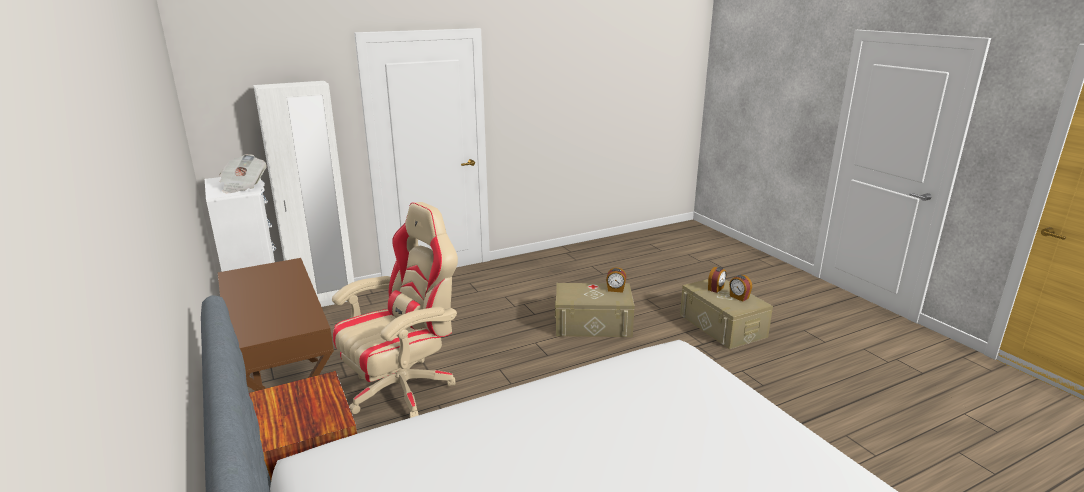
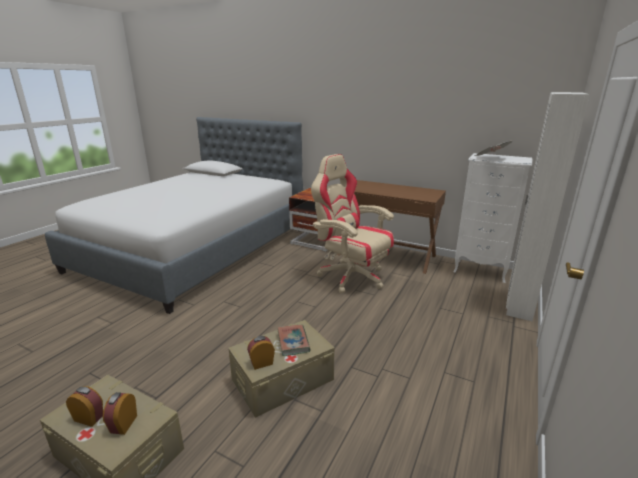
camera: 145 degrees right, 0 degrees up
beige office chair [332,202,458,418] -> beige office chair turned 120 degrees clockwise [311,154,394,293]
none -> book [277,325,311,356]

